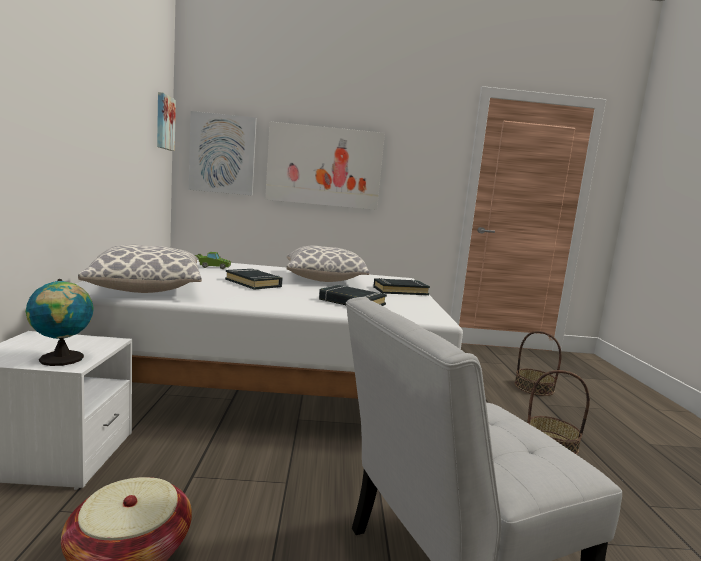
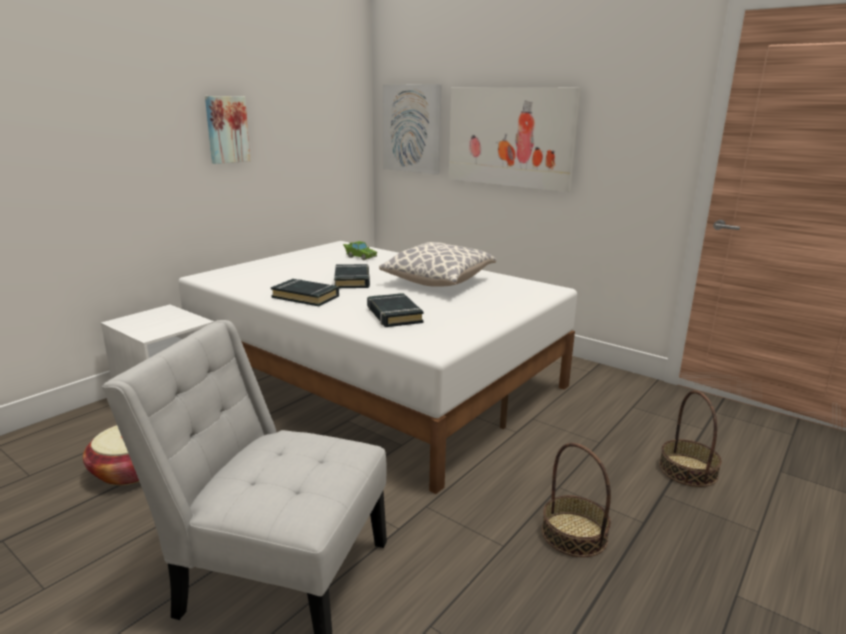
camera: 40 degrees right, 10 degrees up
globe [25,279,94,366] -> none
pillow [78,244,202,293] -> none
picture [157,92,176,151] -> picture moved to [205,96,250,164]
black book [373,278,430,295] -> black book moved to [271,279,339,306]

